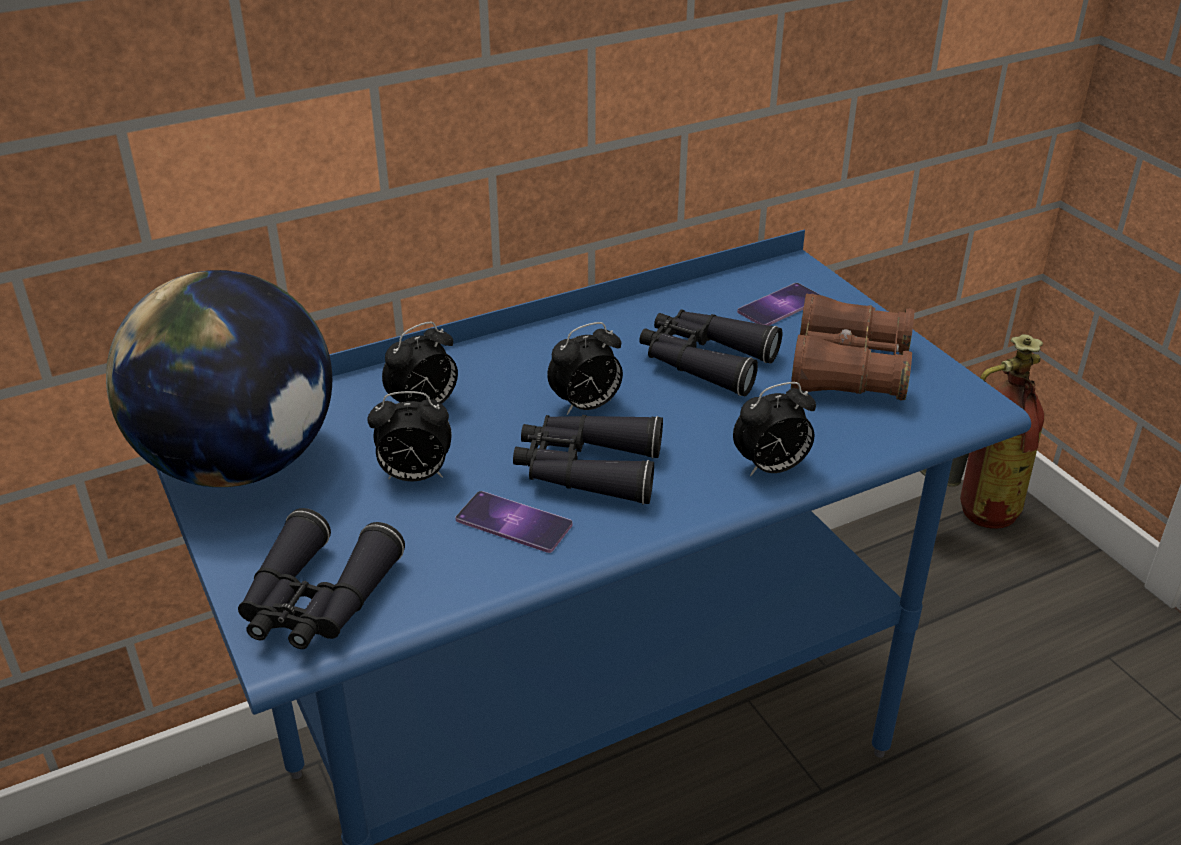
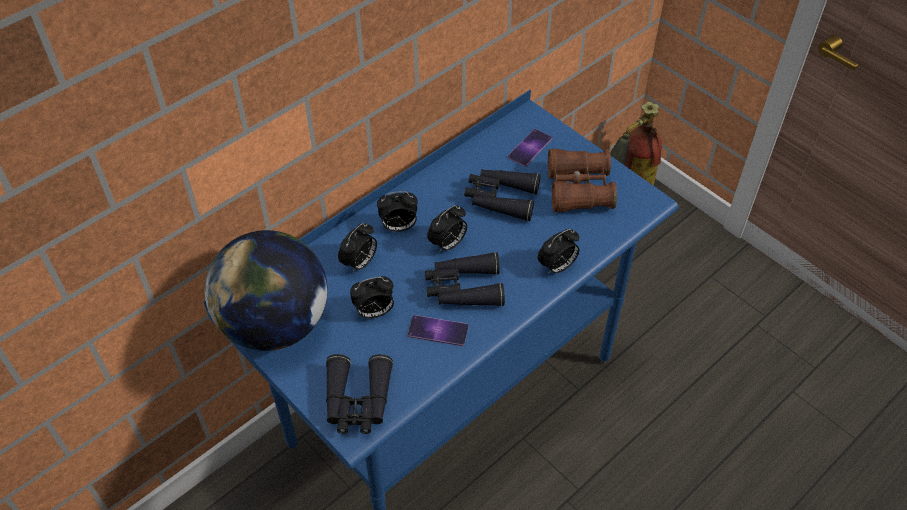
camera: 15 degrees left, 15 degrees up
none -> alarm clock [377,191,418,232]

